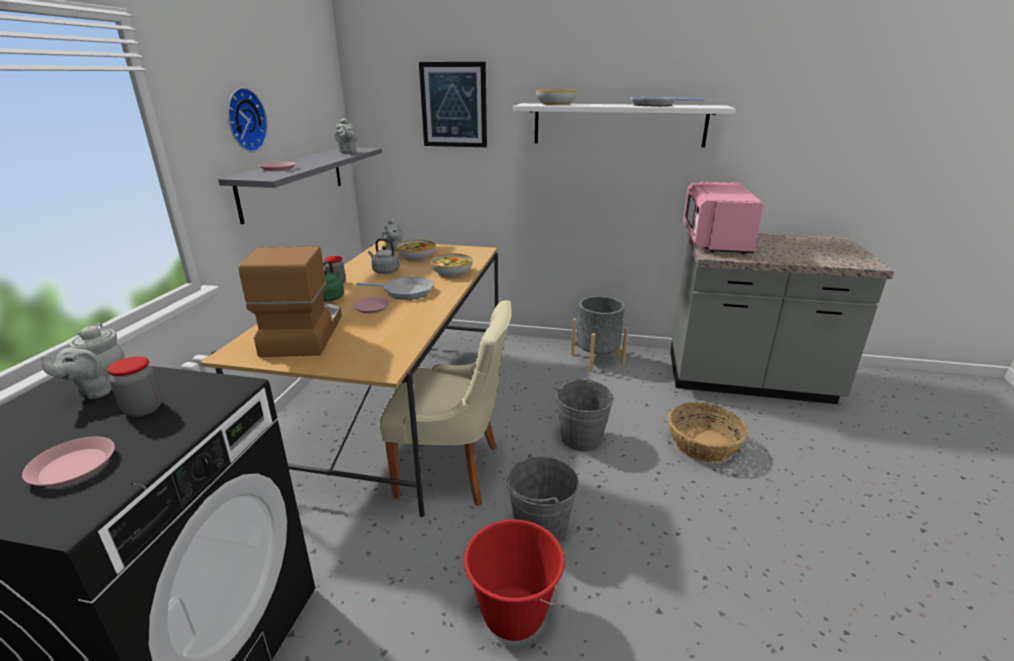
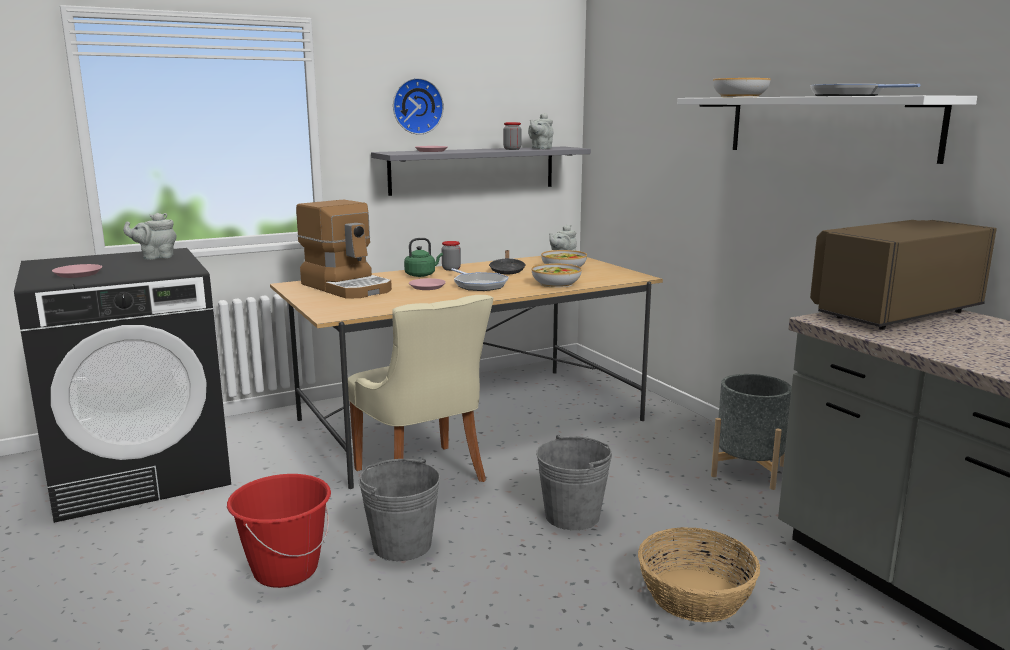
camera: 50 degrees right, 10 degrees down
jar [107,356,162,417] -> jar moved to [503,122,522,150]
coffee machine [238,247,342,357] -> coffee machine turned 90 degrees clockwise [296,200,392,299]
grey kettle [368,238,400,274] -> black frying pan [489,250,526,275]
picture [419,62,487,147] -> none
pink microwave [683,182,764,254] -> brown microwave [810,220,997,330]

